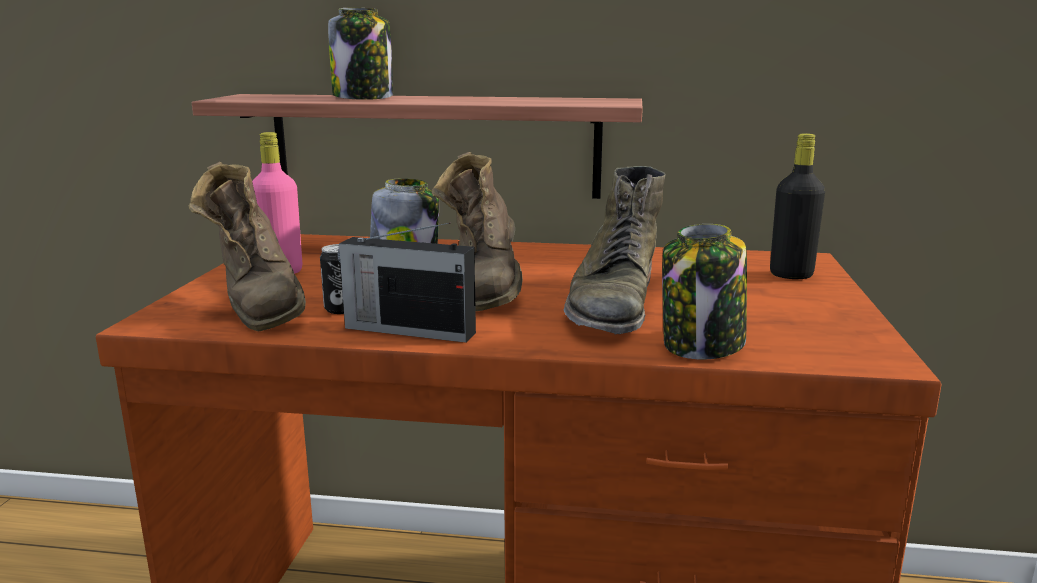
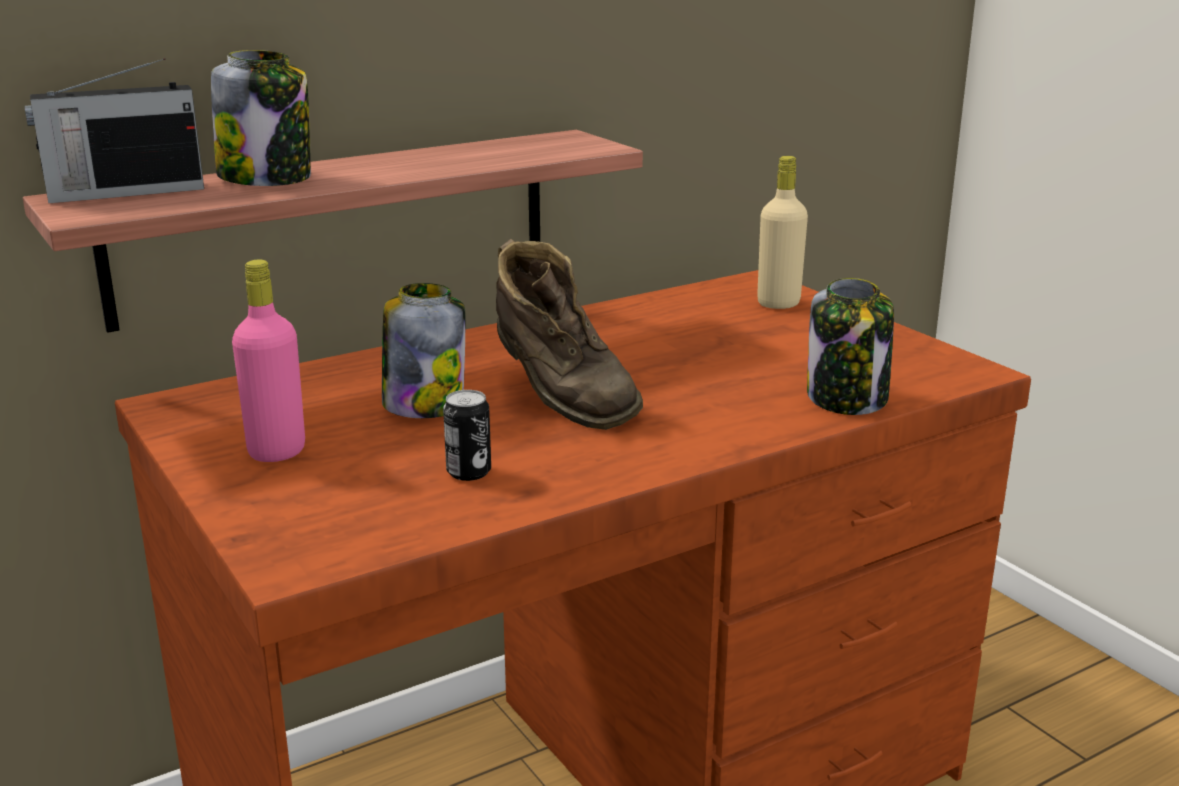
camera: 40 degrees left, 5 degrees up
brown boot [189,162,306,332] -> none
radio [337,222,476,343] -> radio moved to [24,58,204,203]
green boot [564,166,666,334] -> none
black bottle [770,133,825,279] -> beige bottle [757,156,808,309]

